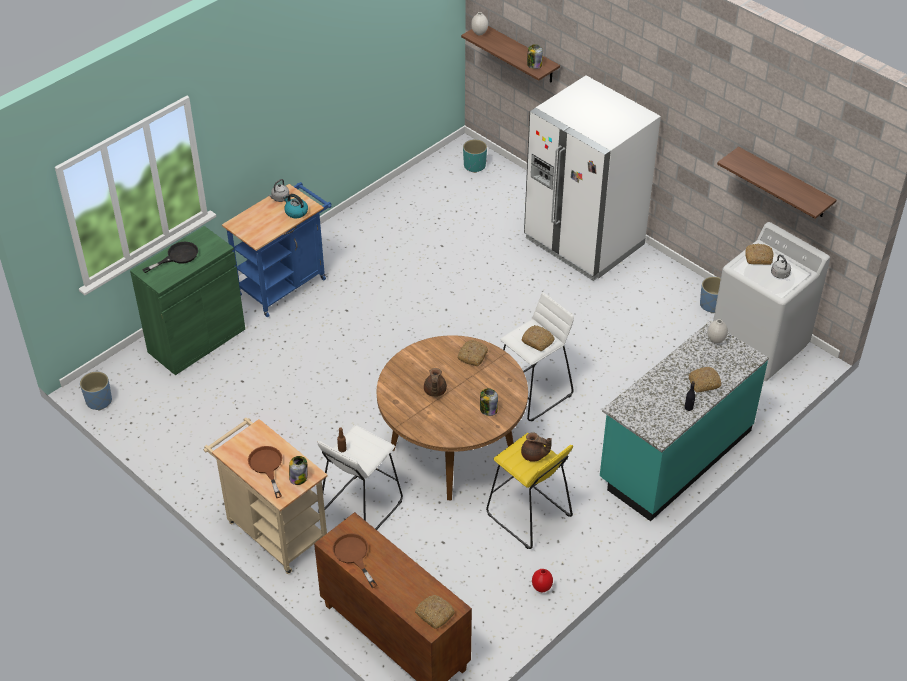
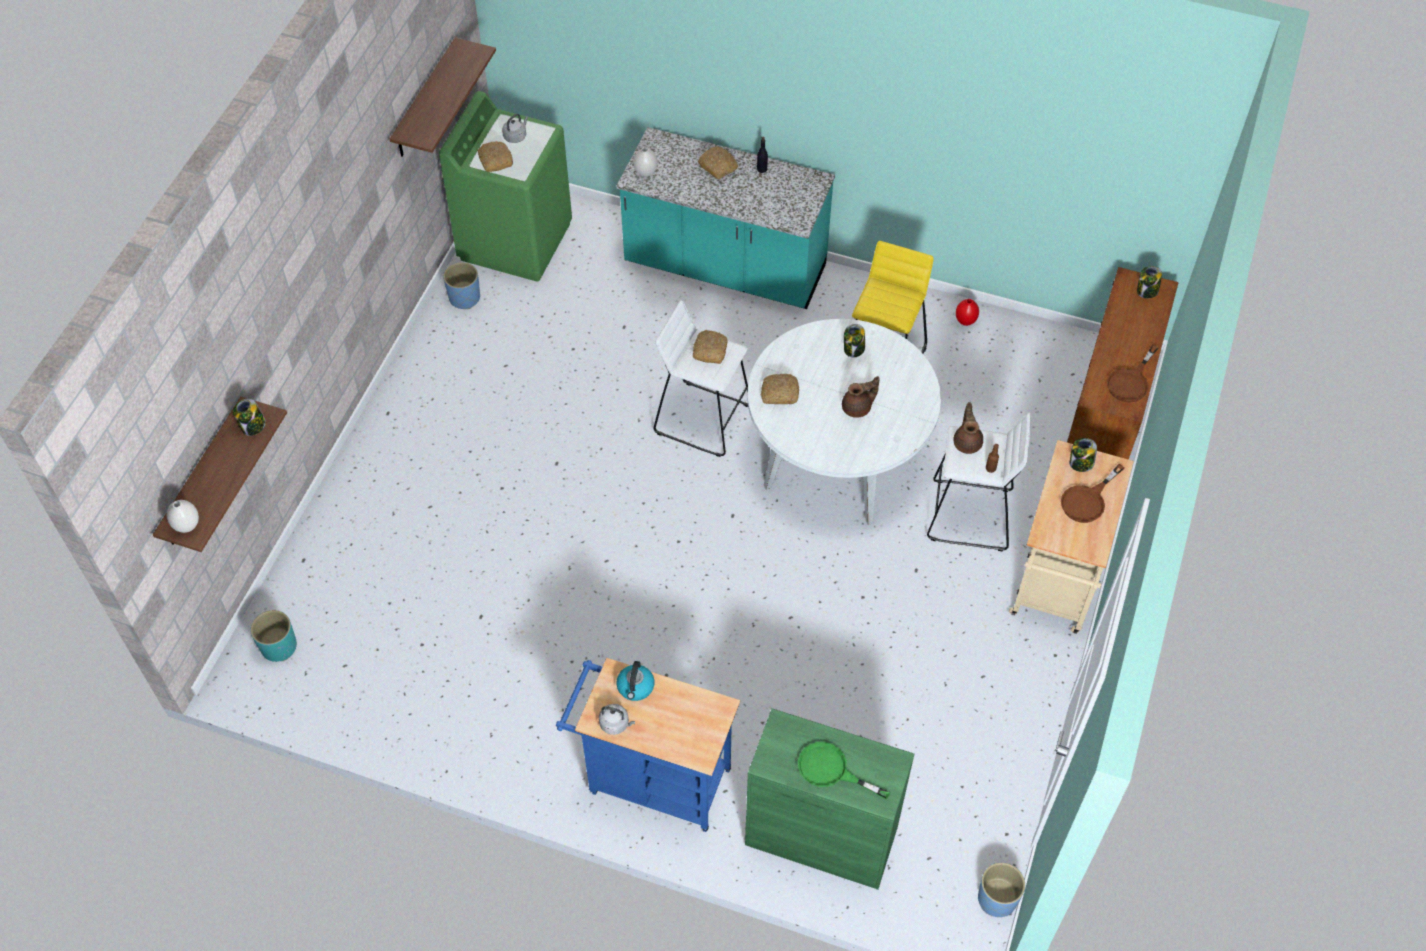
camera: 115 degrees left, 10 degrees up
black frying pan [142,242,198,273] -> green frying pan [798,742,890,799]
brown dining table [377,335,528,500] -> white dining table [747,319,941,525]
bread [415,595,455,629] -> jar [1137,266,1162,299]
brown teapot [521,432,552,462] -> brown teapot moved to [953,402,983,454]
white fridge [524,75,661,281] -> none
white washing machine [713,222,830,381] -> green washing machine [439,91,572,281]

